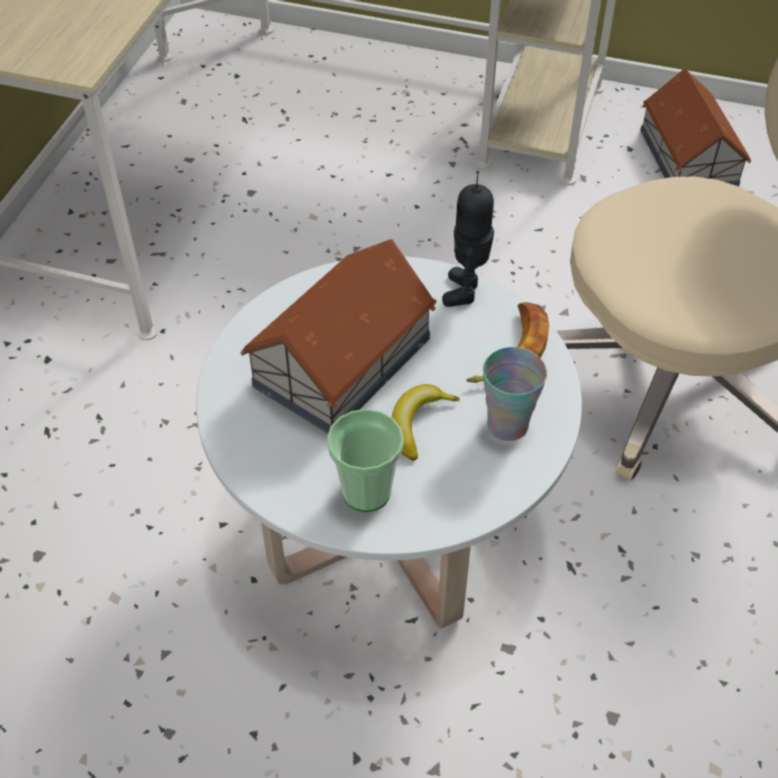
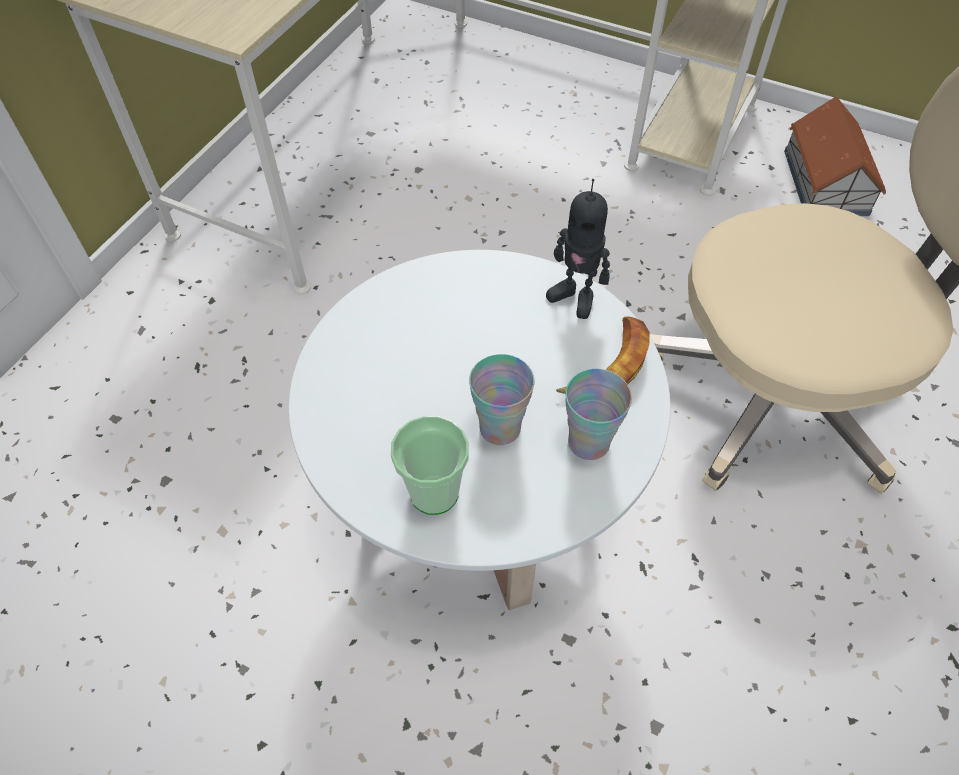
camera: 10 degrees right, 5 degrees up
toy house [240,239,437,433] -> none
banana [392,384,460,461] -> cup [469,354,534,445]
toy robot [442,171,494,307] -> toy robot turned 75 degrees counterclockwise [546,179,610,319]

